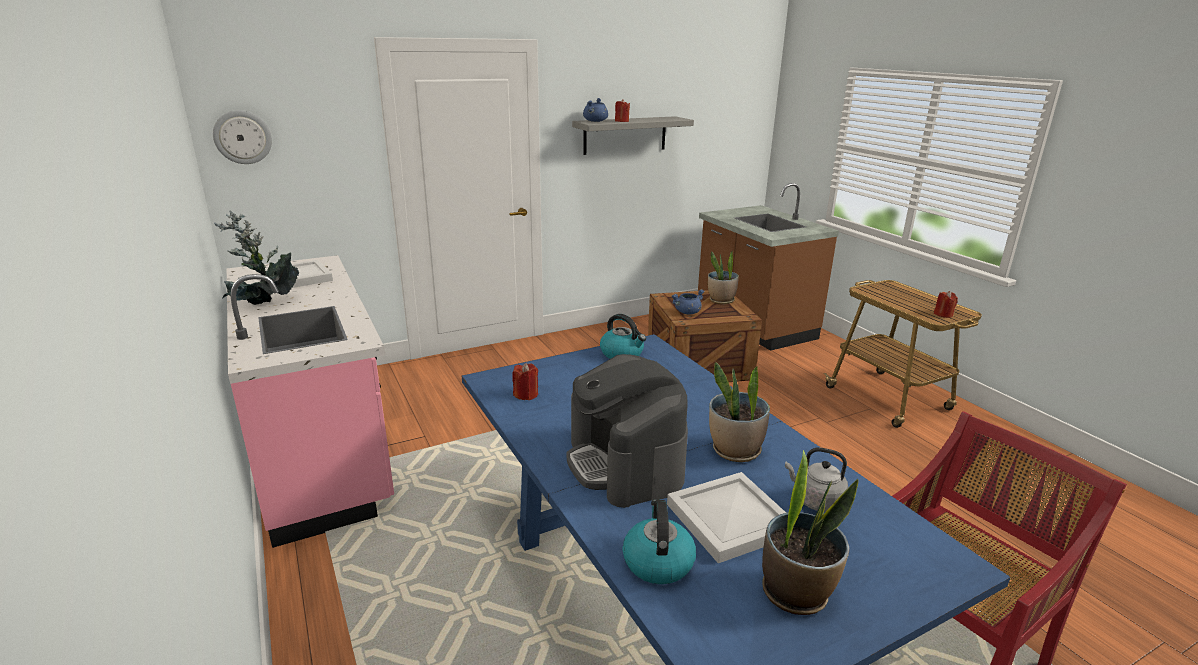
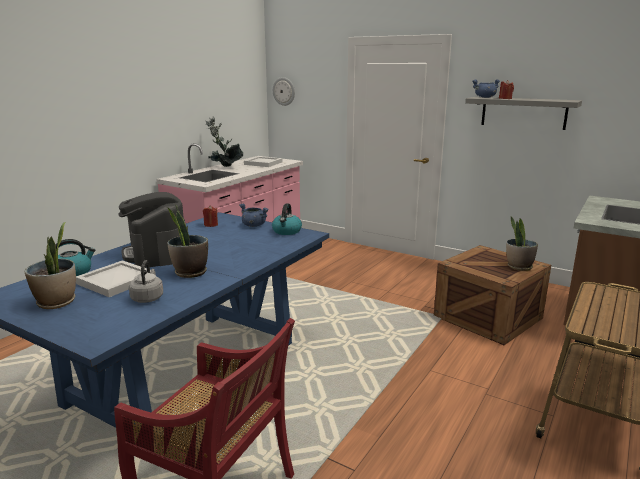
camera: 60 degrees right, 5 degrees down
coffee machine [566,354,688,508] -> coffee machine turned 60 degrees counterclockwise [118,192,185,268]
blue cooking pot [671,289,705,315] -> blue cooking pot moved to [239,204,269,227]
red candle [934,291,958,318] -> none

